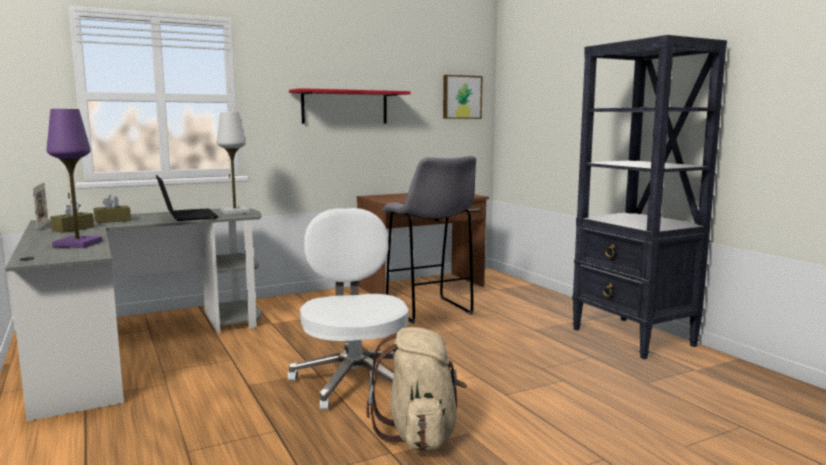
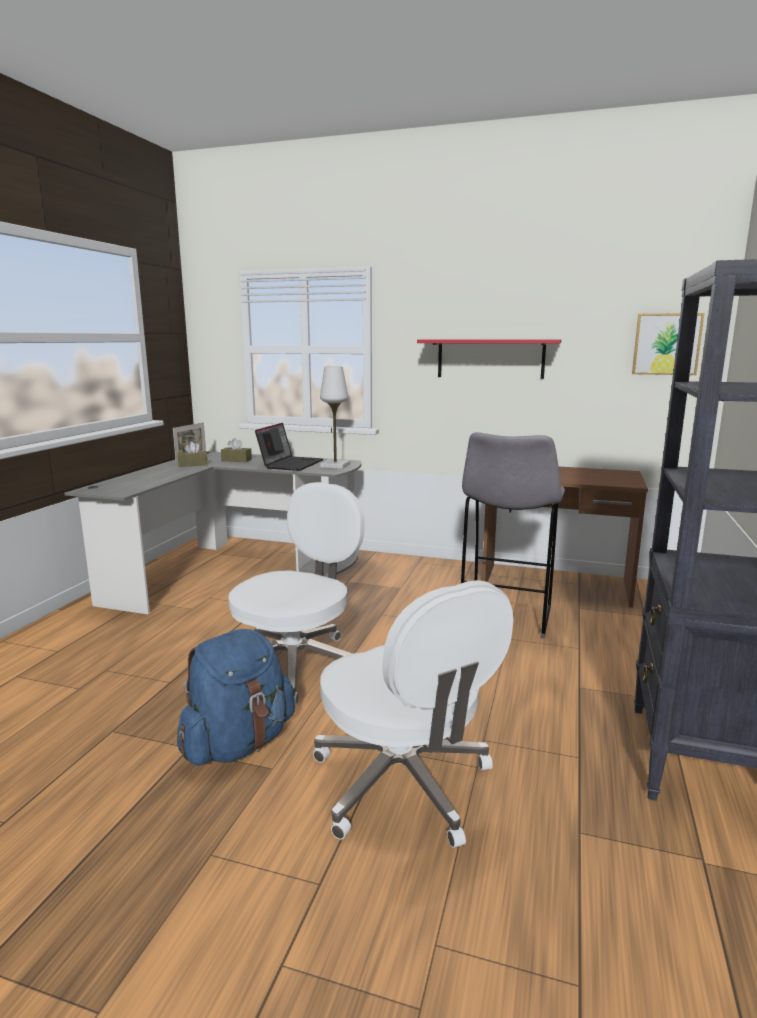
camera: 45 degrees right, 5 degrees up
purple table lamp [47,109,102,248] -> none
beige backpack [366,327,467,451] -> blue backpack [177,629,295,765]
none -> white office chair [313,580,514,848]

